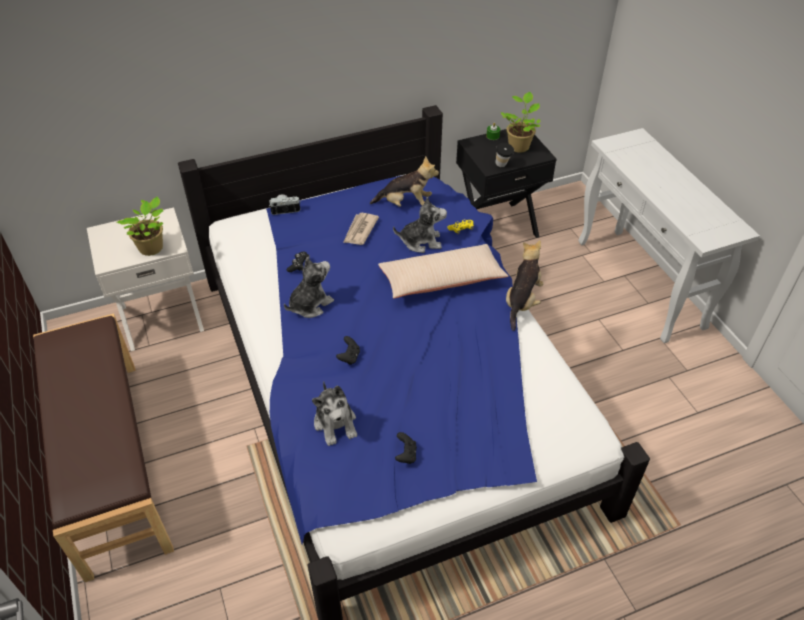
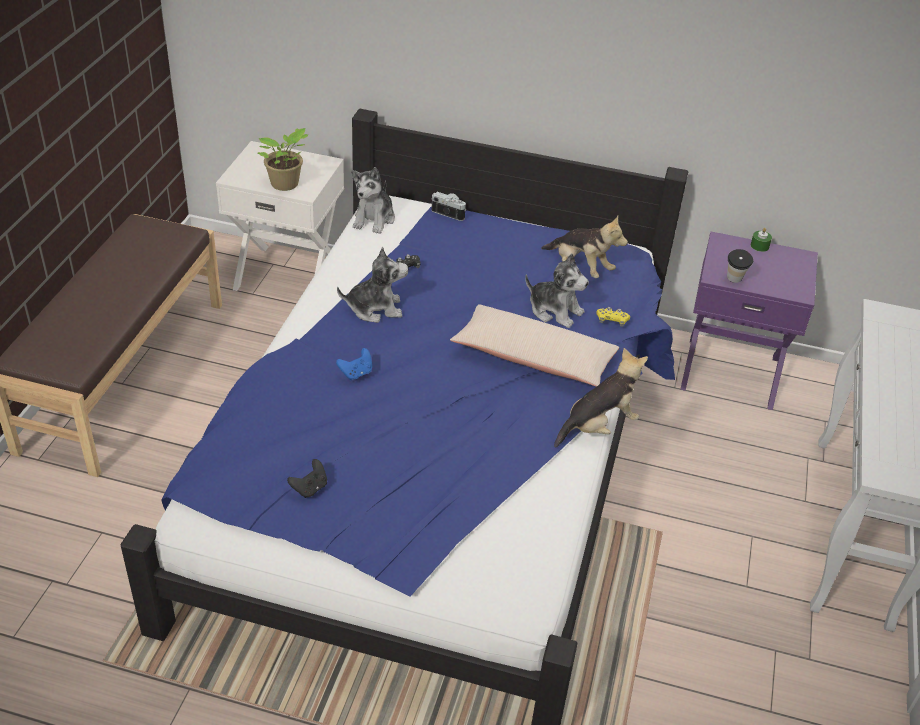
camera: 35 degrees right, 5 degrees down
plush toy [312,381,357,446] -> plush toy moved to [351,167,395,234]
black game controller [336,336,360,365] -> blue game controller [336,348,372,380]
newspaper [343,213,379,245] -> none
black nightstand [456,129,557,238] -> purple nightstand [680,232,818,410]
potted plant [501,92,540,153] -> none

